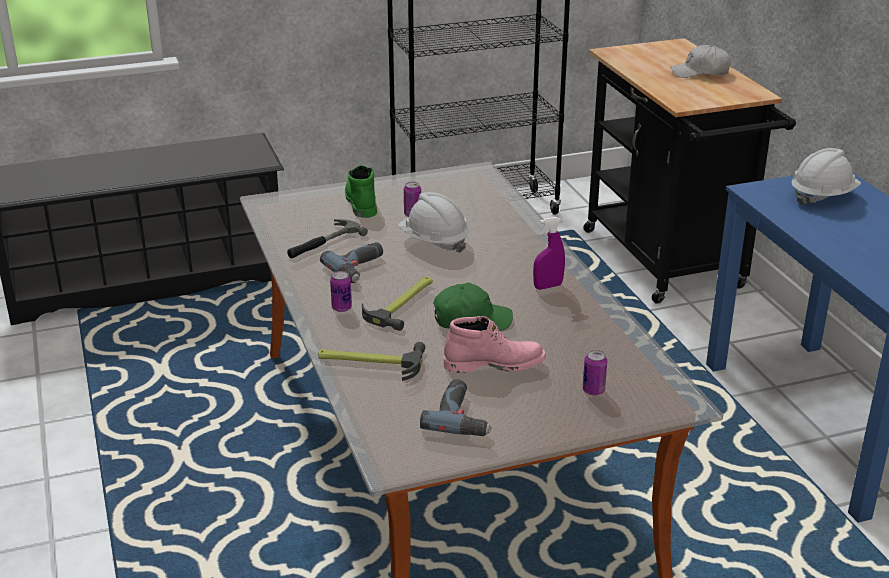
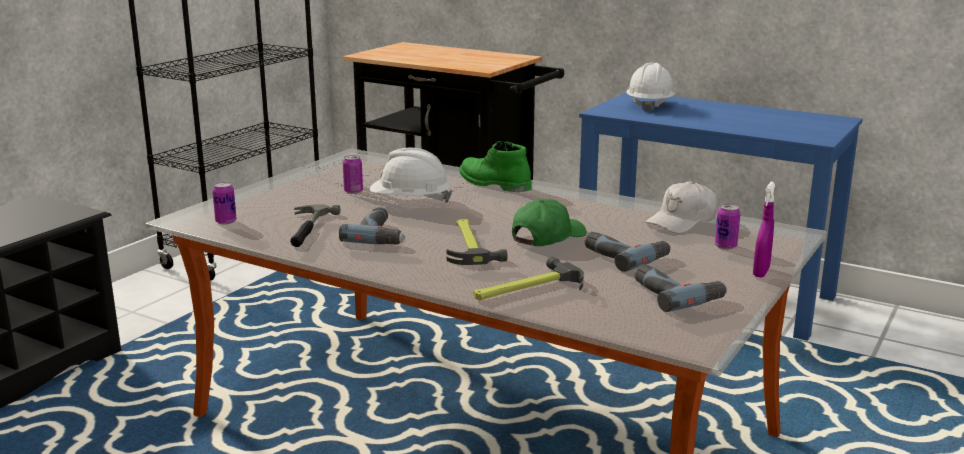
camera: 40 degrees left, 10 degrees down
can [330,271,352,312] -> can moved to [212,182,237,225]
green boot [345,165,377,218] -> green boot moved to [460,141,532,192]
pink boot [444,316,545,373] -> power drill [585,232,671,272]
purple spray bottle [533,217,565,290] -> purple spray bottle moved to [753,182,775,277]
white cap [670,44,731,78] -> white cap moved to [645,181,718,233]

